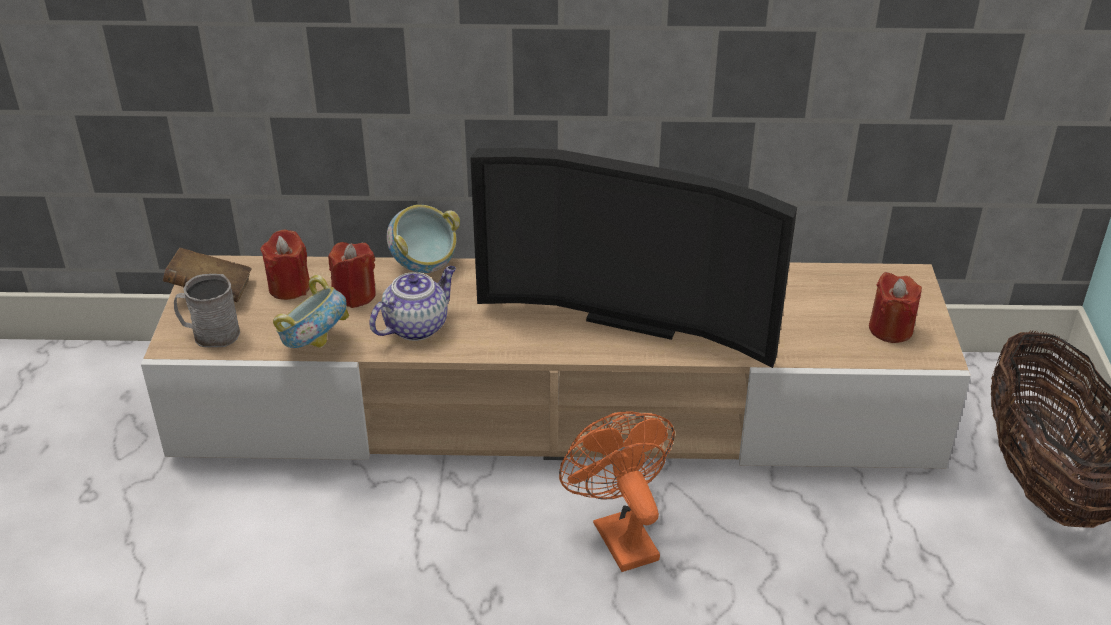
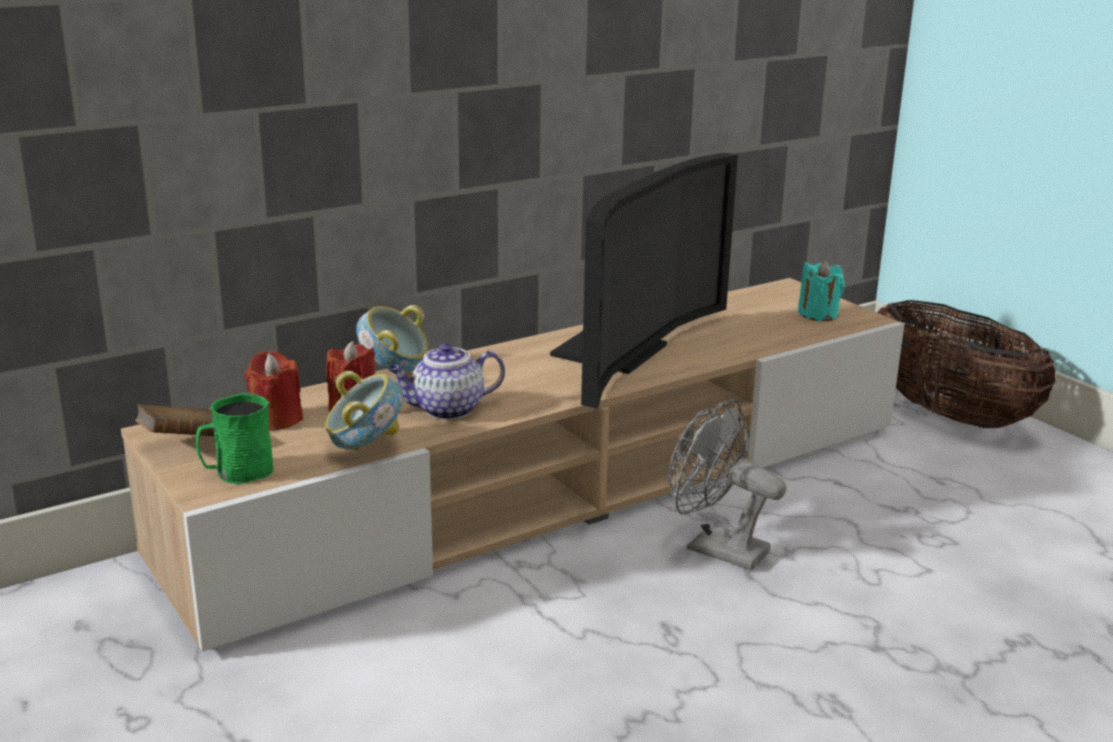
camera: 35 degrees left, 15 degrees down
grey mug [174,274,240,347] -> green mug [196,393,274,484]
teapot [369,266,456,341] -> teapot turned 120 degrees counterclockwise [388,343,505,420]
television [470,148,797,368] -> television turned 45 degrees counterclockwise [550,153,738,409]
orange fan [559,411,675,572] -> grey fan [668,399,786,570]
red candle [869,272,922,343] -> turquoise candle [798,260,845,321]

